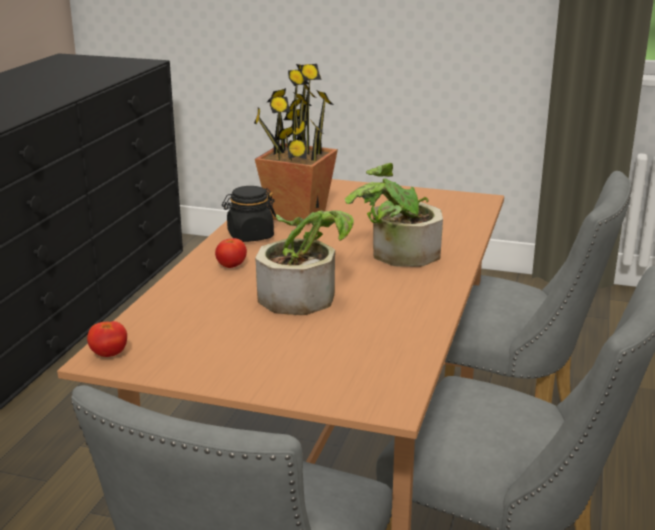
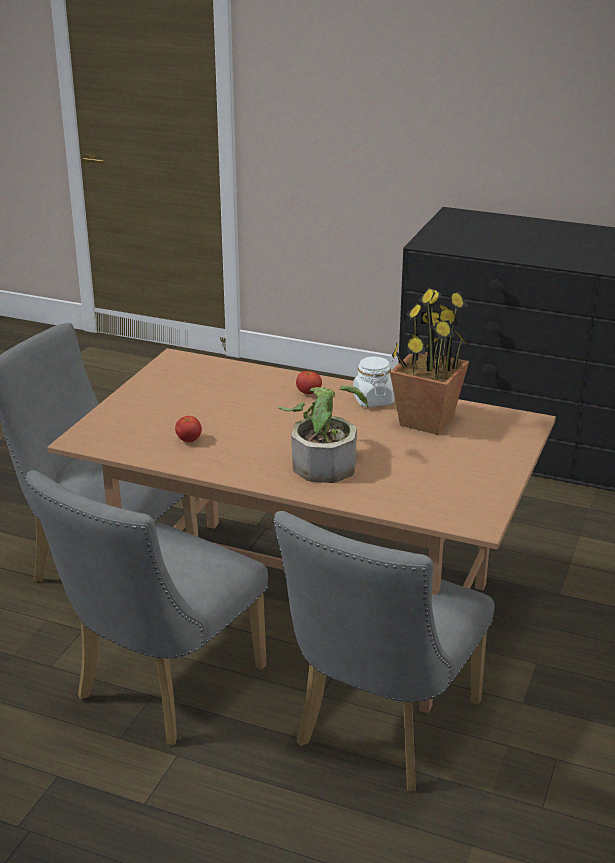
camera: 95 degrees right, 5 degrees up
tomato [87,321,127,357] -> tomato moved to [175,416,202,442]
black jar [222,186,276,242] -> white jar [353,357,394,407]
potted plant [255,210,354,315] -> none

